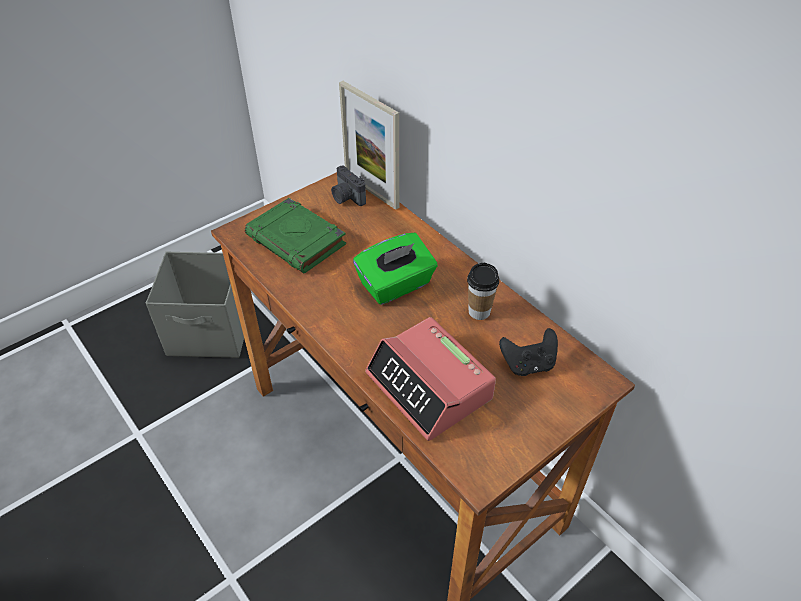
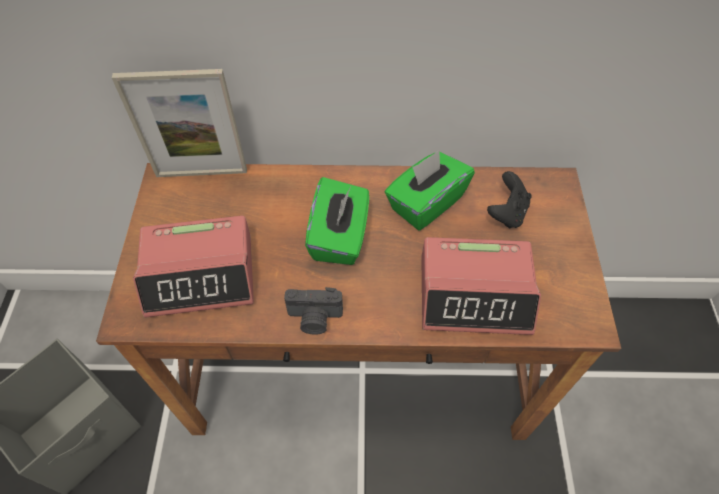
camera: 50 degrees left, 10 degrees up
green book [245,198,346,274] -> alarm clock [133,216,254,318]
camera [331,166,366,206] -> camera moved to [284,287,343,335]
cup [467,263,499,320] -> green tissue box [385,150,475,230]

